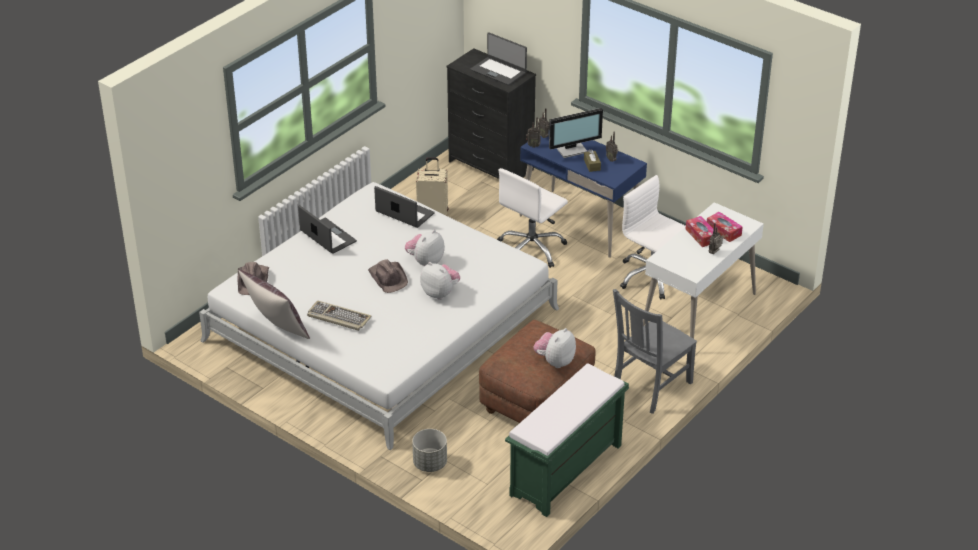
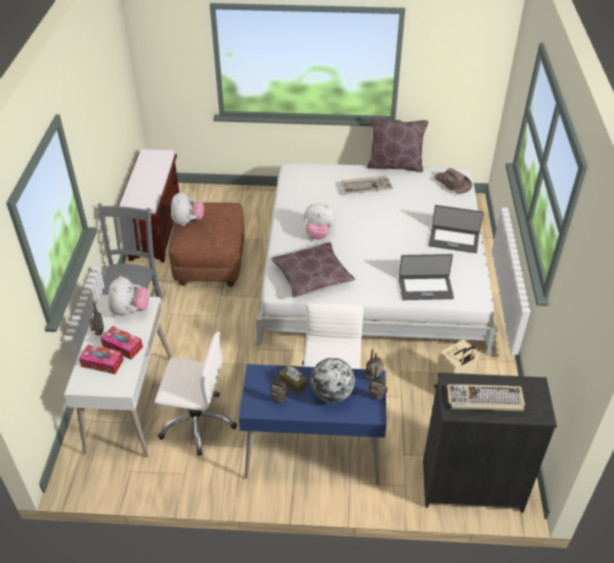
camera: 145 degrees right, 5 degrees up
brown hat [368,259,408,293] -> none
plush toy [405,230,444,266] -> plush toy moved to [108,276,149,316]
grey planter [412,429,447,472] -> none
laptop [471,32,527,86] -> keyboard [447,384,525,411]
green bench [505,364,629,517] -> brown bench [118,149,180,263]
monitor [549,108,603,158] -> globe [310,358,355,403]
none -> brown pillow [272,242,356,298]

